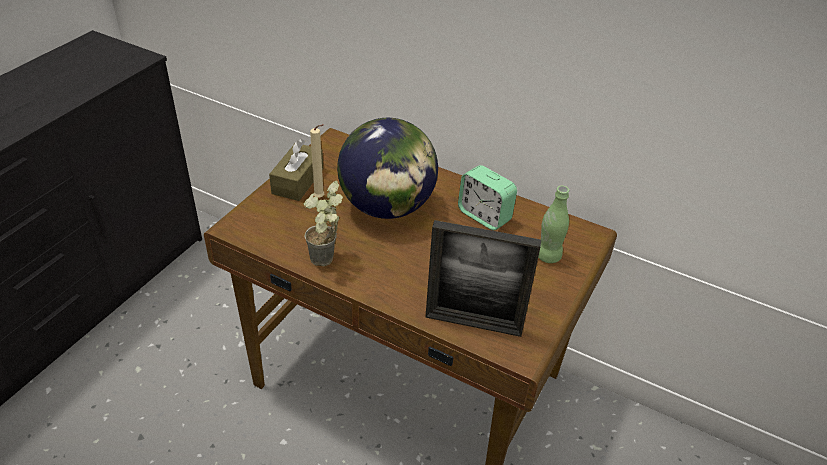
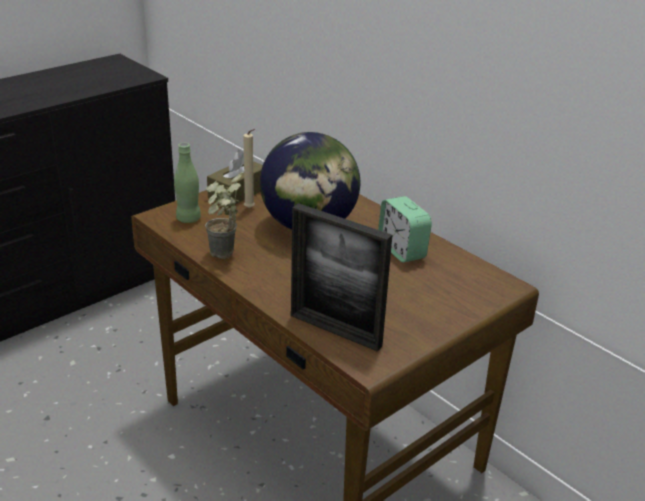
camera: 20 degrees right, 10 degrees down
green bottle [538,186,569,263] -> green bottle moved to [174,143,201,223]

